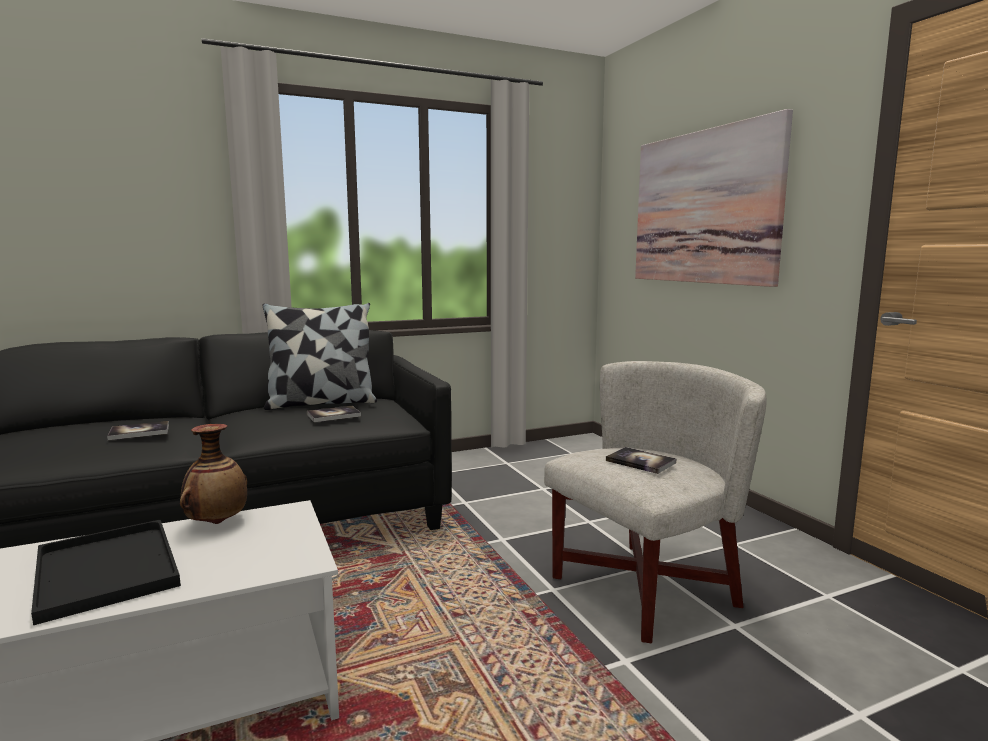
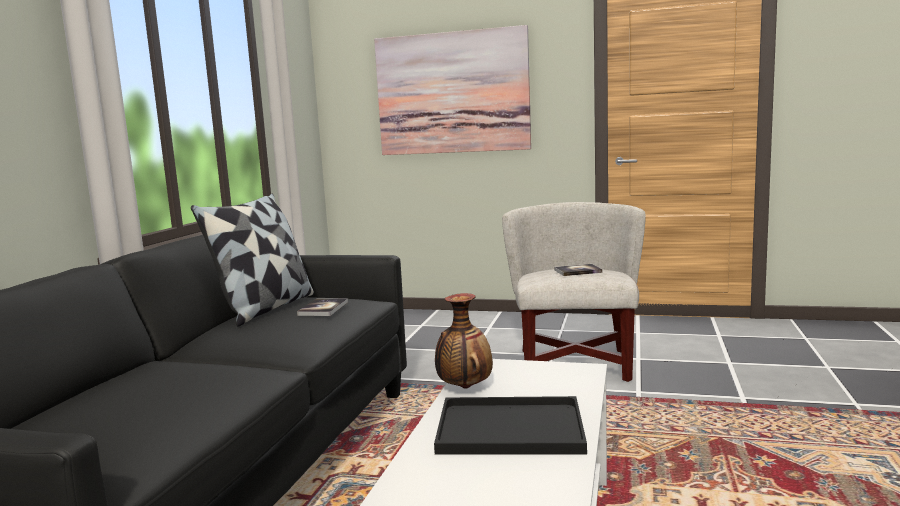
camera: 50 degrees left, 0 degrees up
book [107,421,169,440] -> none

